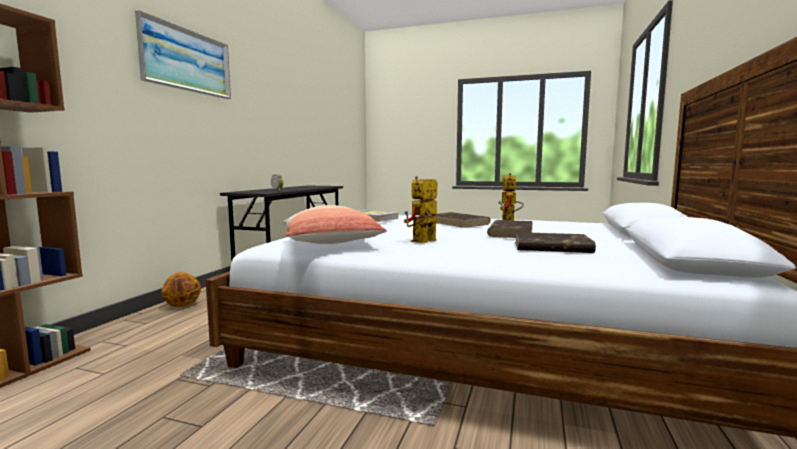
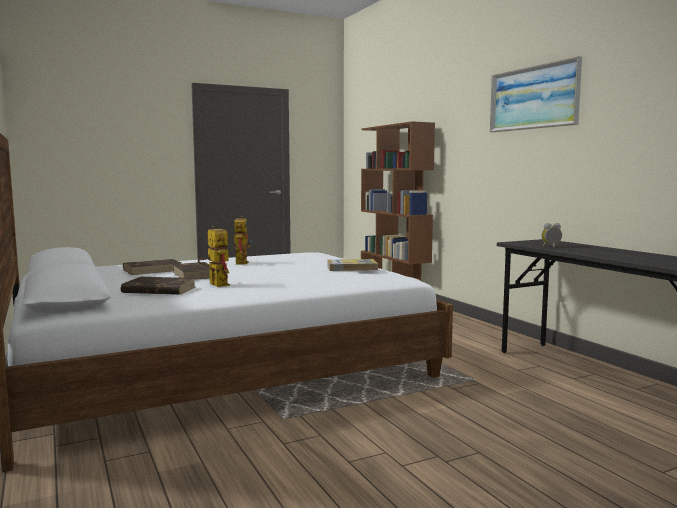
camera: 135 degrees right, 0 degrees up
basketball [161,272,201,307] -> none
pillow [282,205,387,244] -> none
brown book [430,212,491,228] -> brown book moved to [121,277,195,295]

